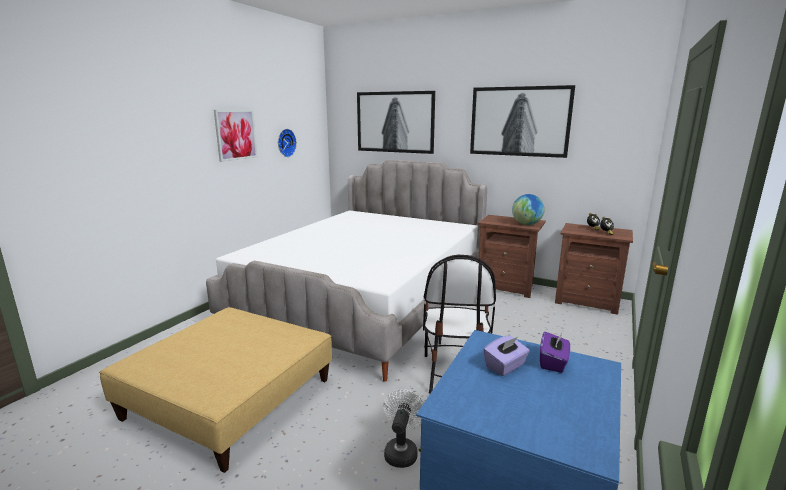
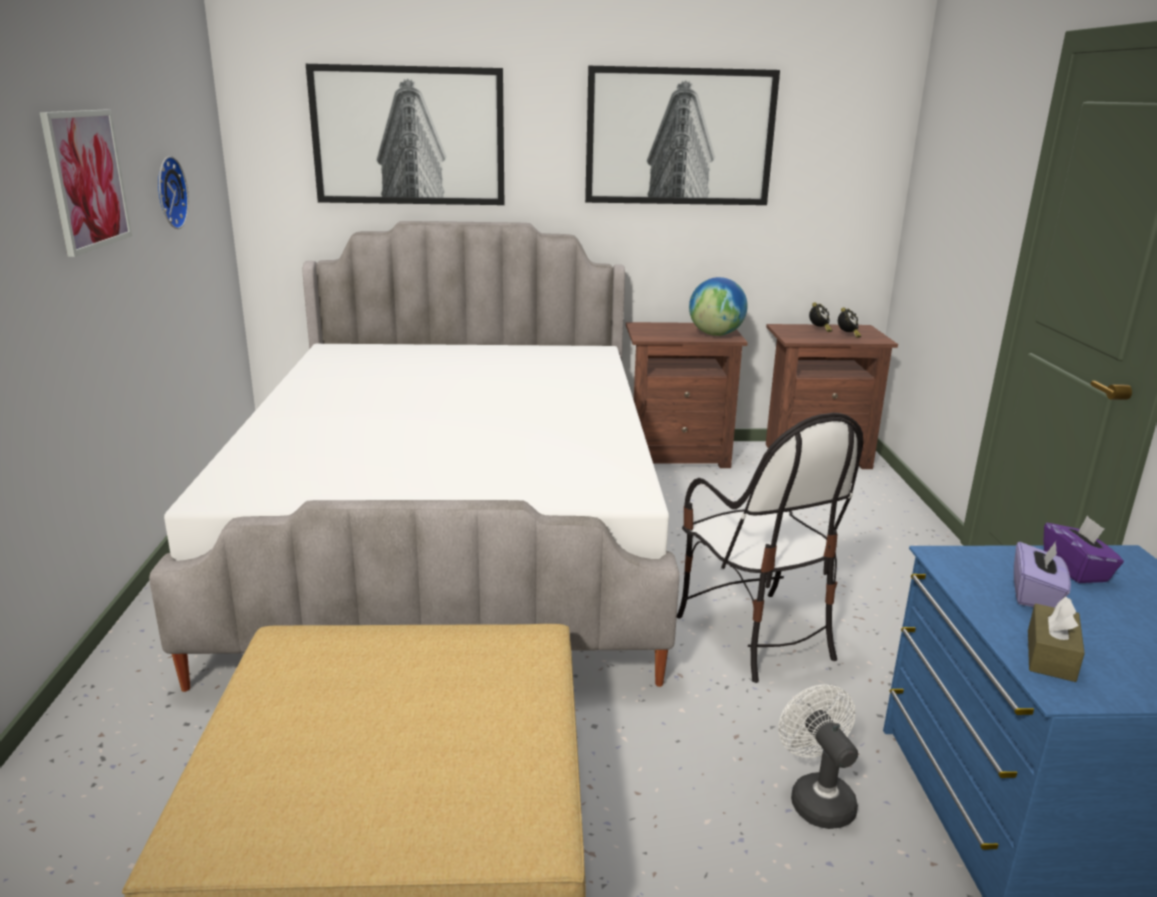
camera: 30 degrees left, 5 degrees up
none -> brown tissue box [1028,596,1085,682]

